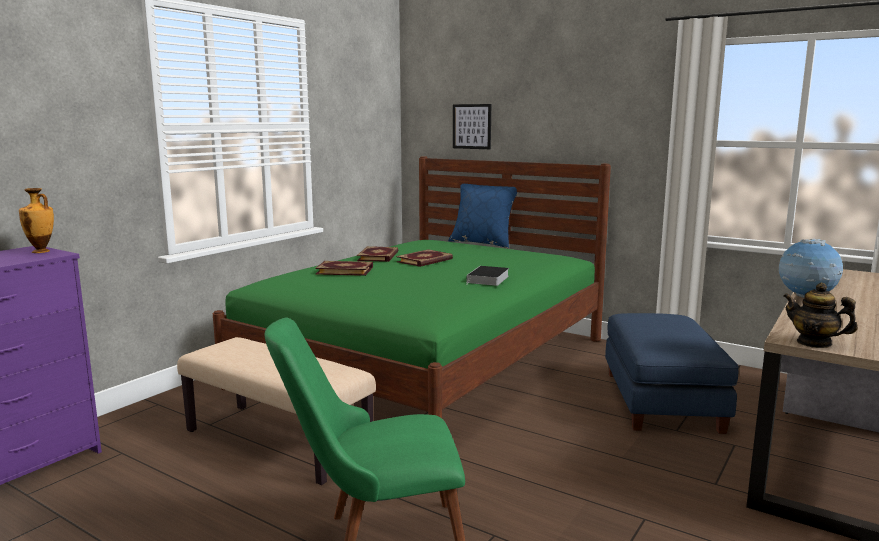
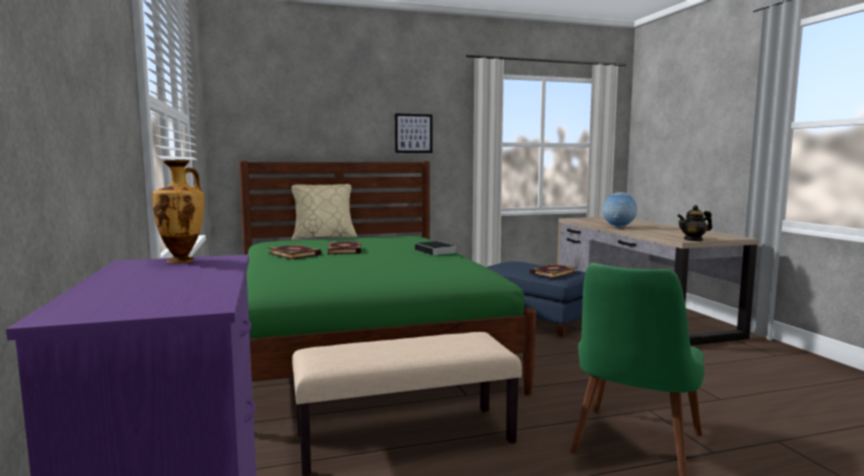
camera: 50 degrees left, 5 degrees down
book [315,261,373,276] -> book moved to [529,264,577,278]
blue pillow [448,184,518,248] -> beige pillow [291,184,357,240]
picture [453,104,491,149] -> picture moved to [395,113,432,153]

